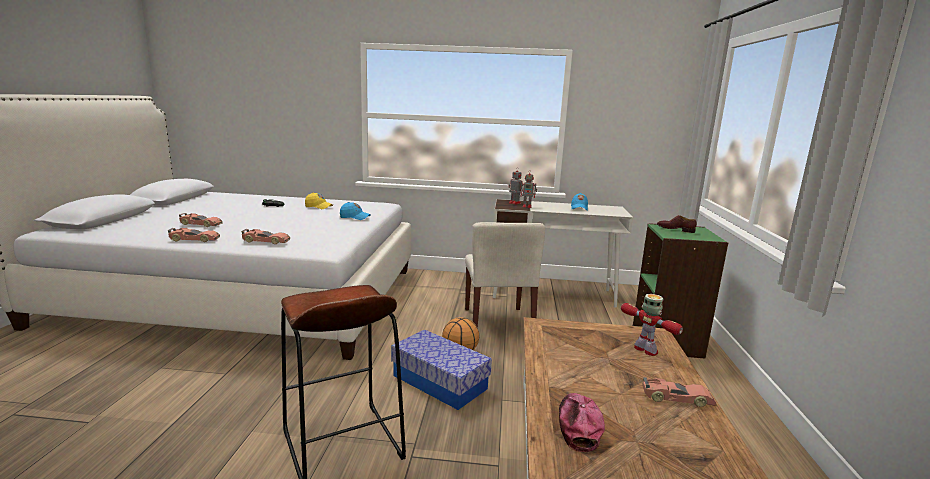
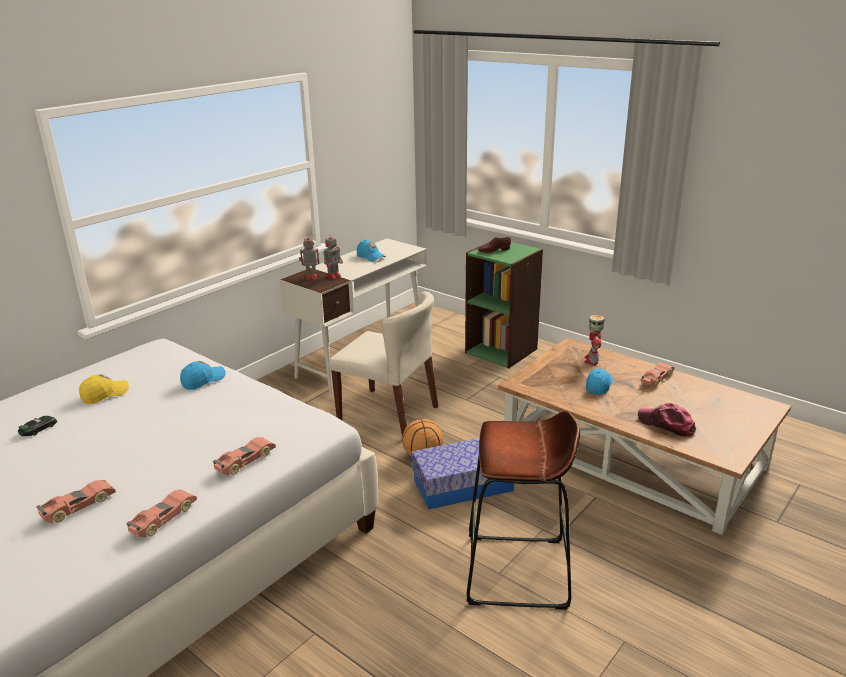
camera: 55 degrees left, 10 degrees up
toy robot [621,294,683,356] -> toy robot turned 75 degrees counterclockwise [584,315,604,365]
none -> blue cap [586,368,613,395]

